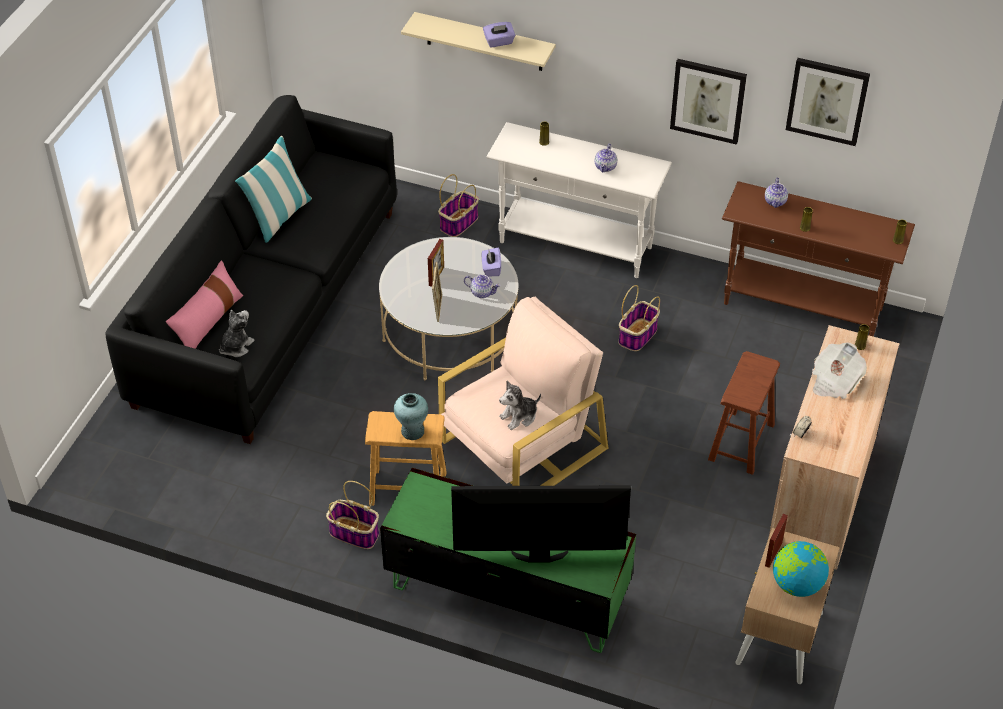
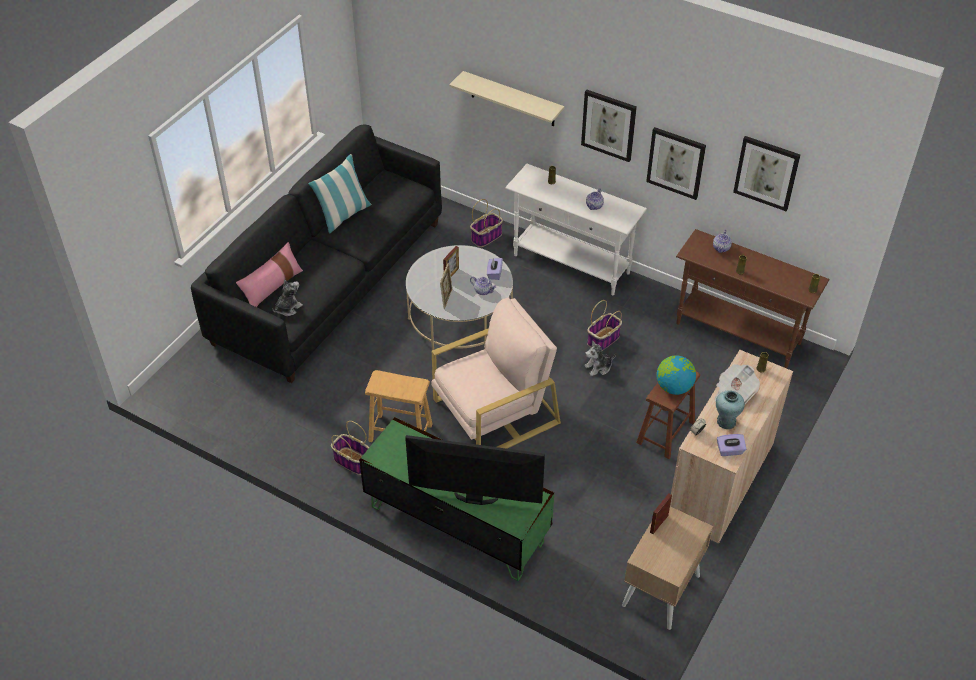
camera: 10 degrees right, 0 degrees up
turquoise vase [394,393,428,440] -> turquoise vase moved to [716,391,745,429]
purple tissue box [483,22,515,47] -> purple tissue box moved to [717,434,746,456]
plush toy [499,381,541,430] -> plush toy moved to [584,340,616,376]
globe [773,541,829,597] -> globe moved to [657,355,696,395]
none -> picture [581,90,637,162]

